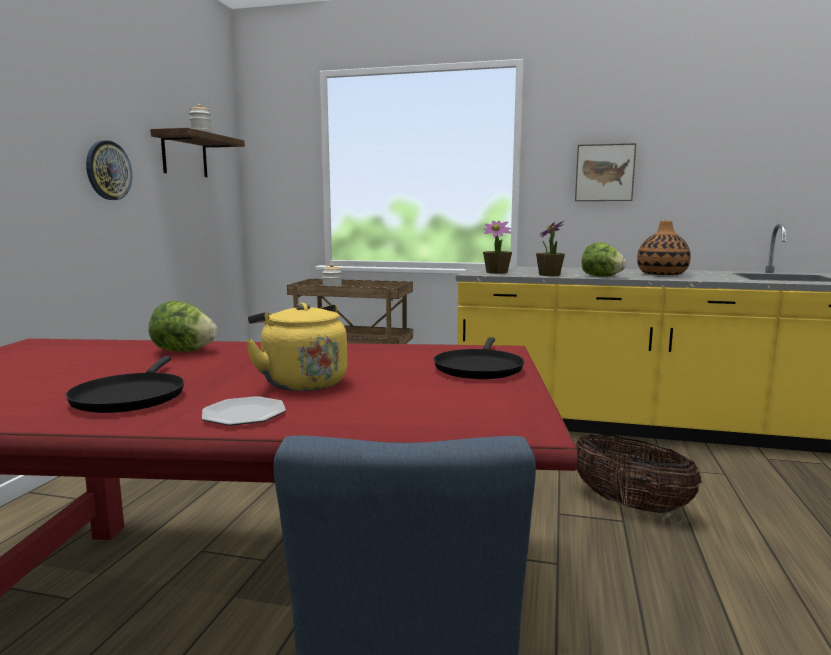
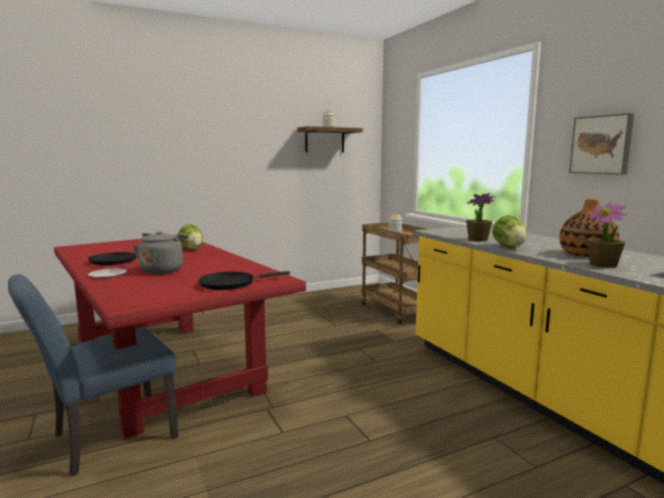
camera: 50 degrees right, 0 degrees up
wall clock [86,140,132,200] -> none
yellow kettle [245,303,347,391] -> grey kettle [133,231,188,274]
potted plant [483,220,512,274] -> potted plant moved to [587,202,628,268]
basket [575,434,702,513] -> none

